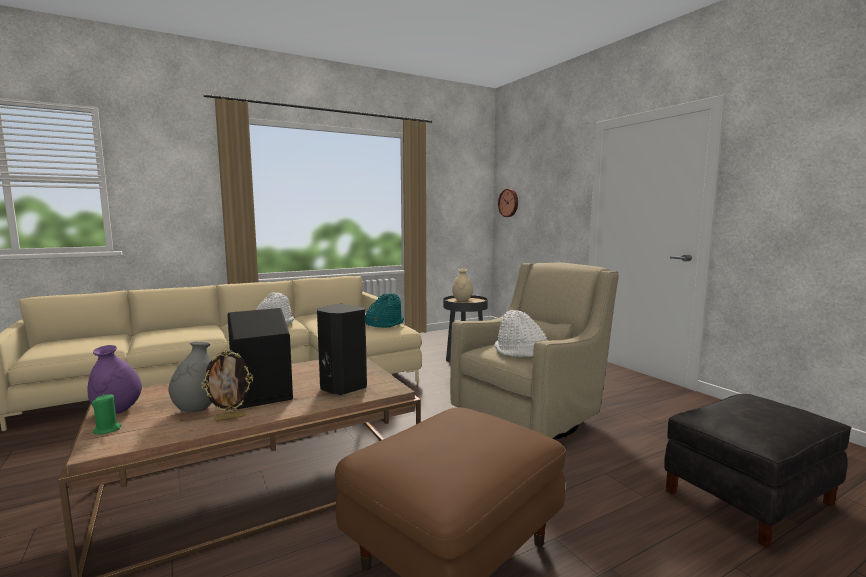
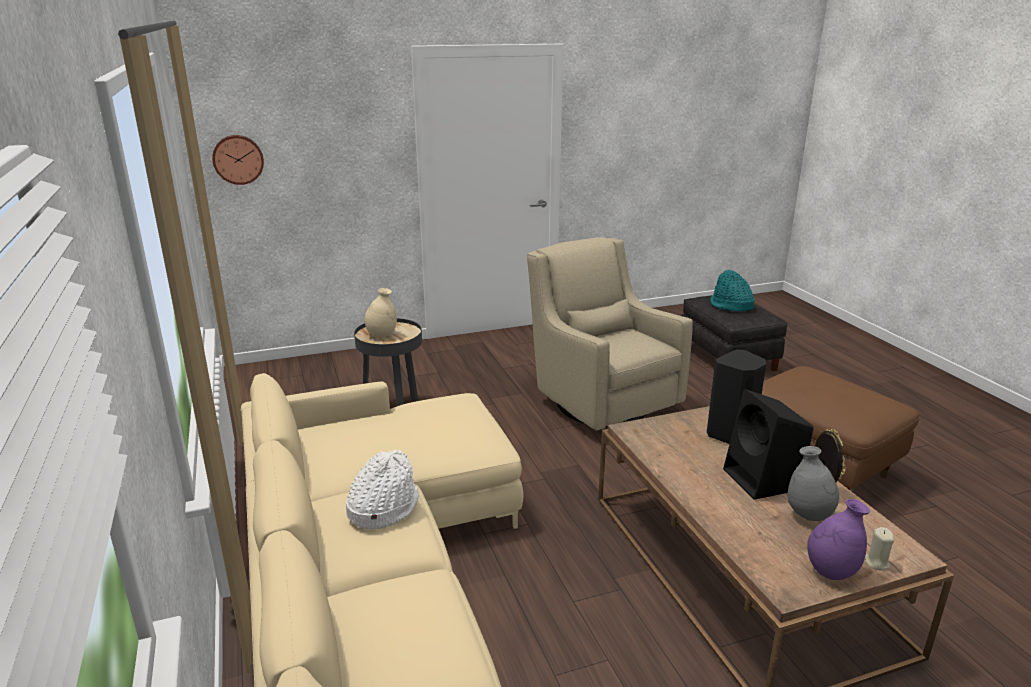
camera: 80 degrees left, 15 degrees up
green candle [92,394,122,434] -> beige candle [865,527,894,571]
turquoise hat [365,293,404,328] -> turquoise hat moved to [710,270,755,311]
white hat [494,310,547,357] -> none

